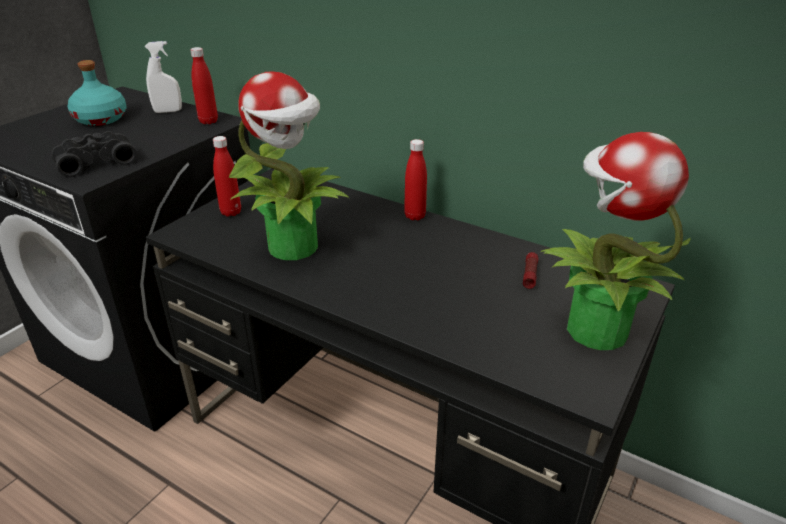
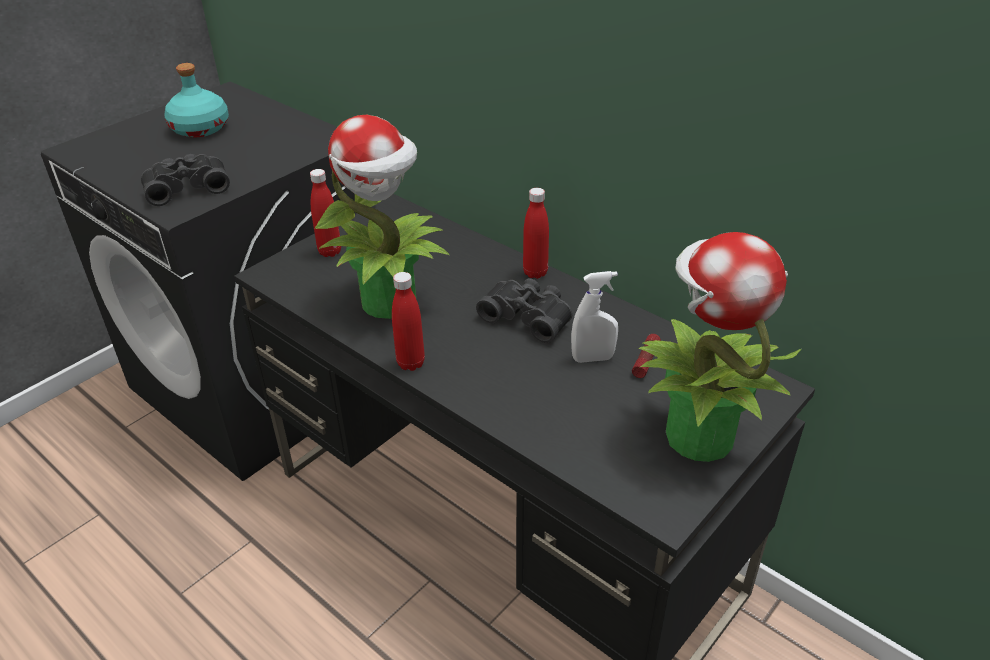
camera: 10 degrees right, 5 degrees up
white spray bottle [145,41,182,113] -> white spray bottle moved to [571,271,618,363]
red bottle [190,47,218,124] -> red bottle moved to [392,272,425,371]
none -> black binoculars [476,278,572,343]

